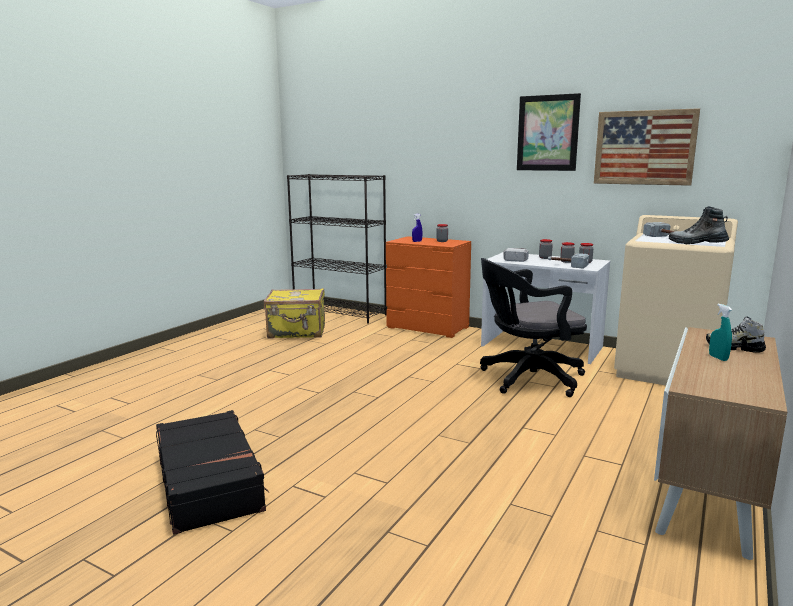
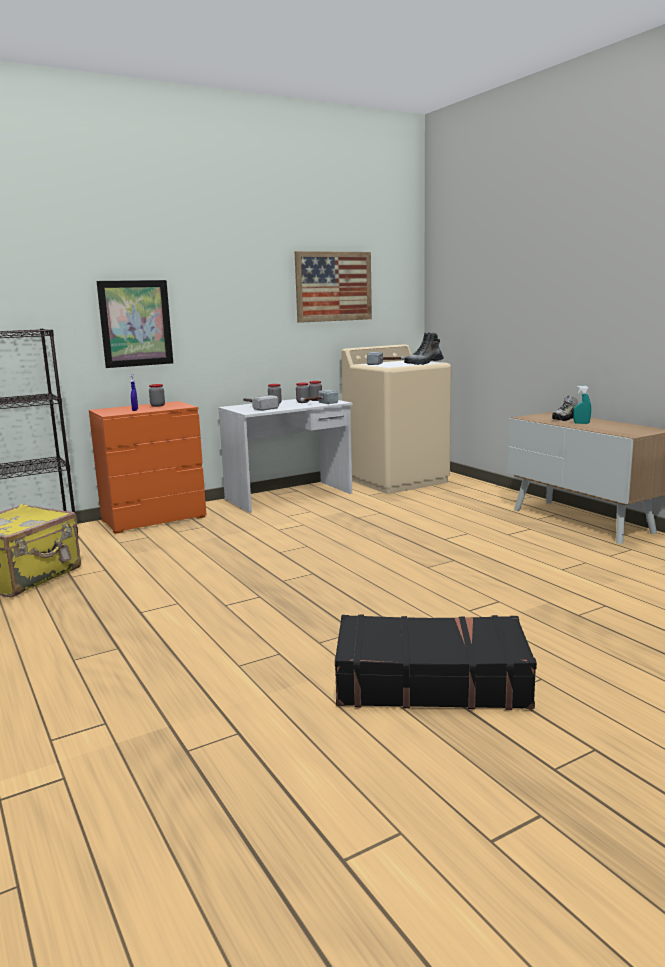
camera: 60 degrees left, 0 degrees up
black office chair [480,258,587,397] -> none
picture [517,93,581,171] -> picture moved to [97,280,173,368]

